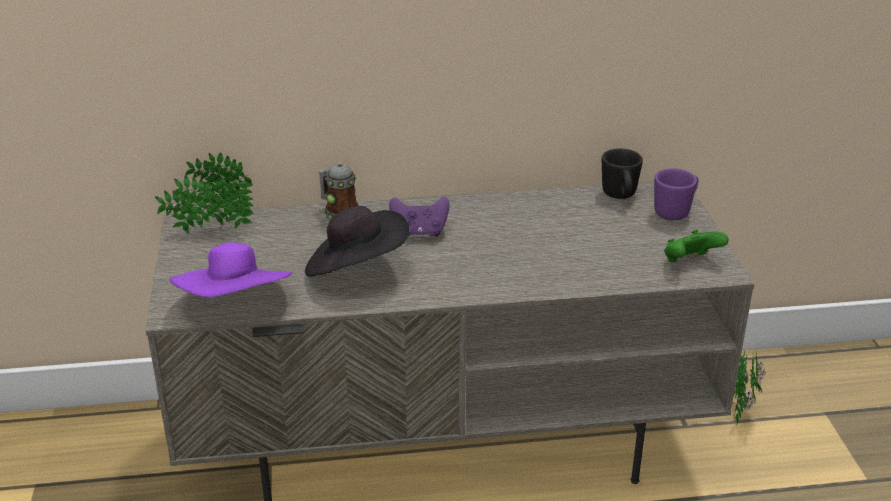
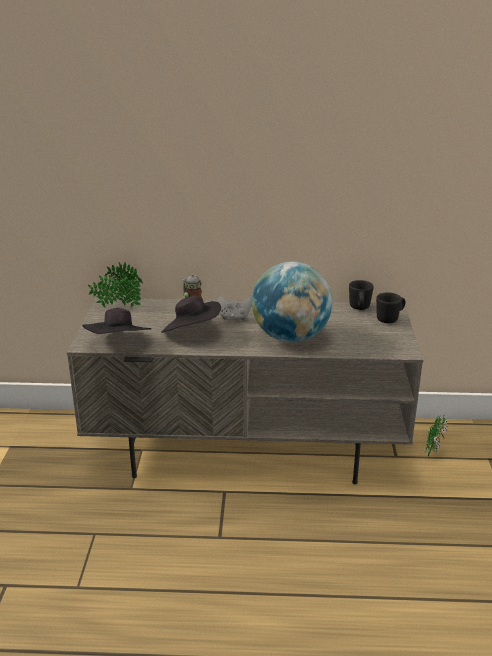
camera: 10 degrees right, 5 degrees down
purple hat [169,242,293,297] -> black hat [82,308,151,334]
purple game controller [389,196,449,237] -> grey game controller [218,296,252,320]
purple mug [654,168,698,220] -> black mug [376,292,406,323]
green game controller [664,230,729,262] -> none
none -> globe [252,262,332,342]

